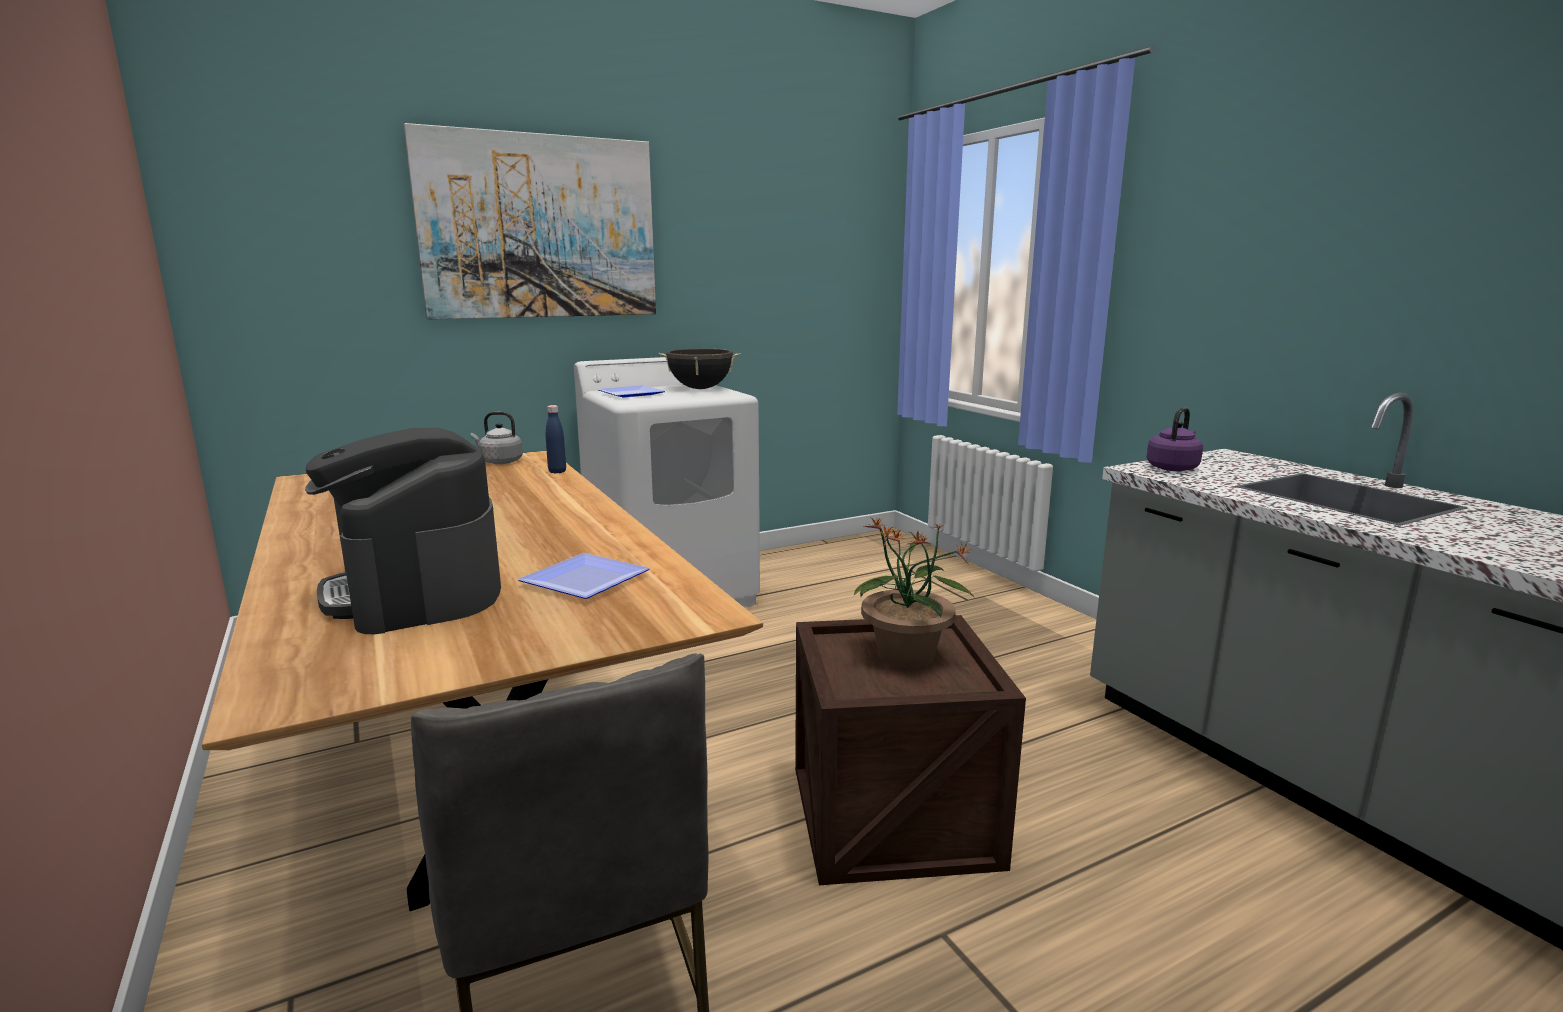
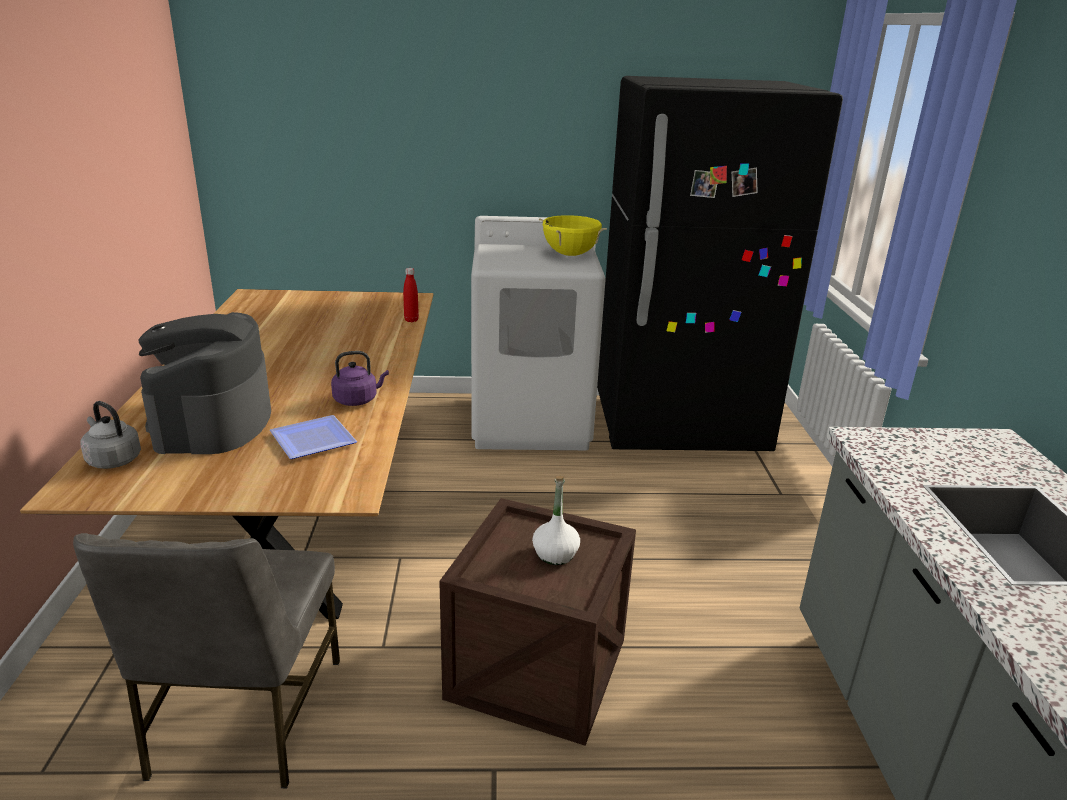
camera: 25 degrees right, 10 degrees up
picture [404,123,656,320] -> none
grey kettle [471,412,523,464] -> grey kettle moved to [80,401,141,469]
blue bottle [546,405,566,473] -> red bottle [403,268,419,322]
plate [597,385,665,397] -> none
black cooking pot [659,349,741,389] -> yellow cooking pot [539,215,607,256]
potted plant [854,517,974,668] -> white bottle [532,476,580,565]
purple kettle [1147,407,1203,471] -> purple kettle moved to [331,351,389,406]
none -> black fridge [597,76,843,451]

